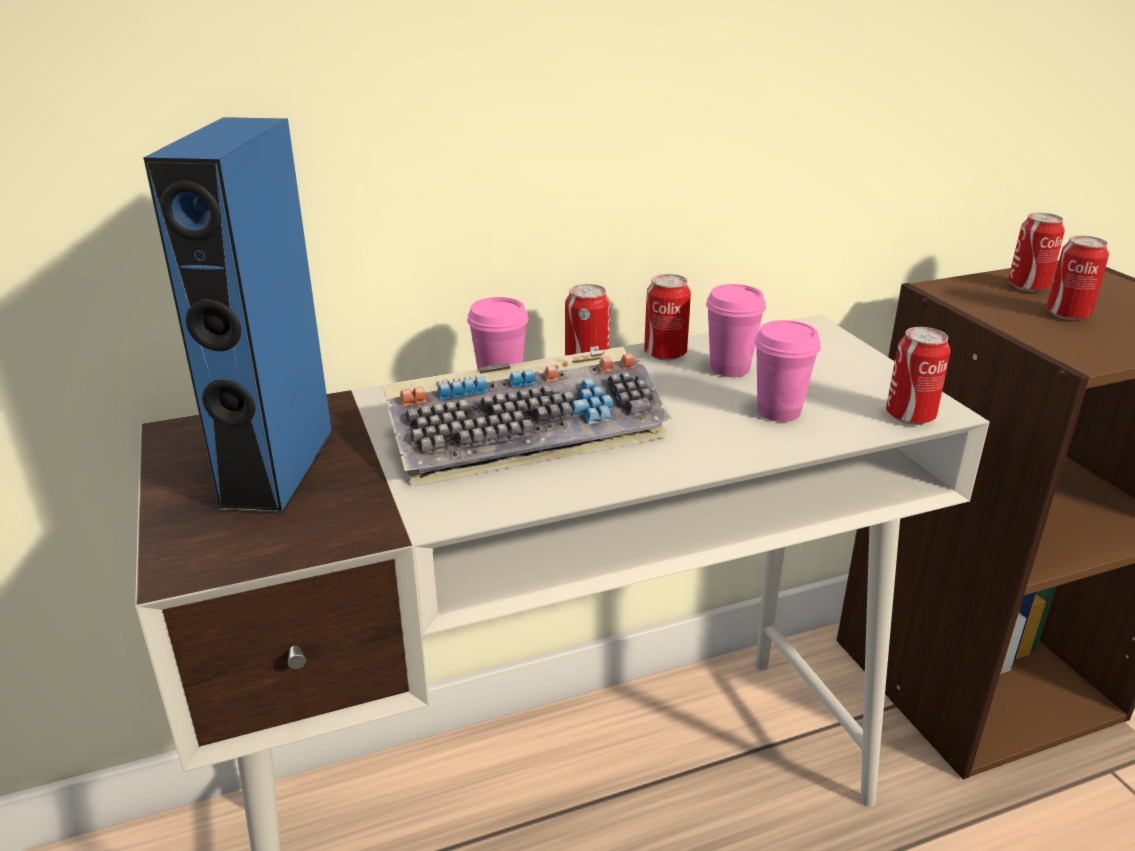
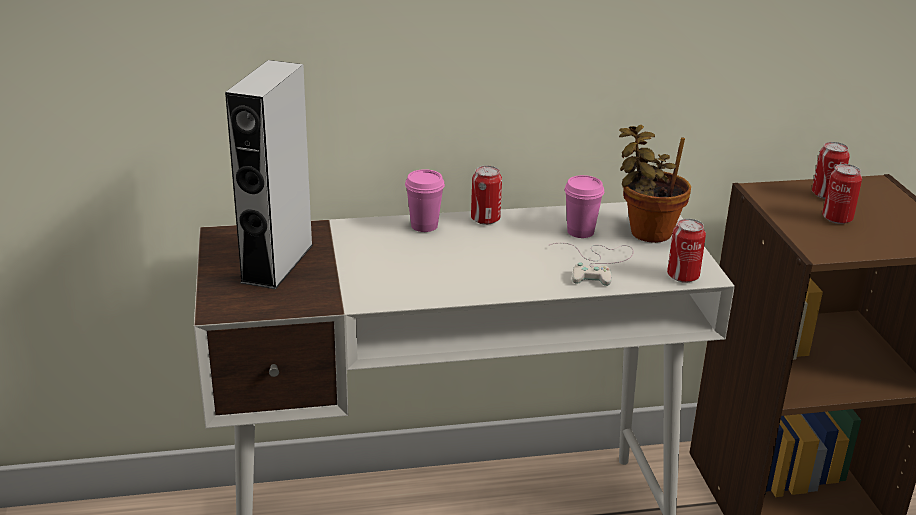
camera: 10 degrees right, 0 degrees up
blue speaker [144,117,334,515] -> grey speaker [225,60,314,289]
keyboard [383,347,672,487] -> none
can [644,274,691,361] -> none
pink cup [754,320,821,422] -> white game controller [549,243,634,286]
none -> potted plant [619,125,691,243]

